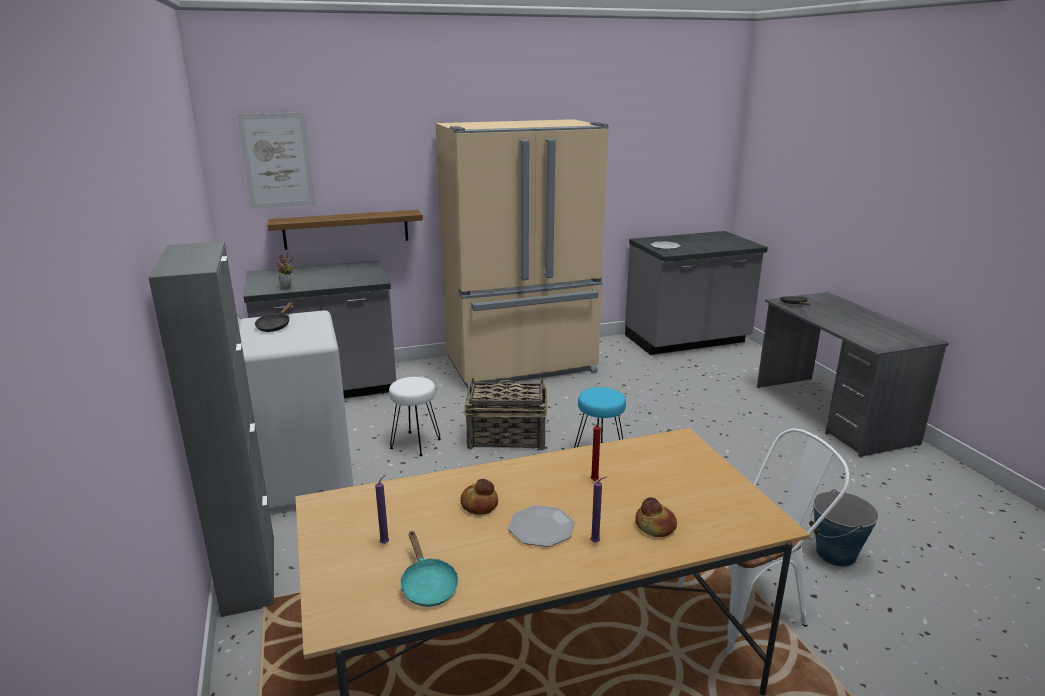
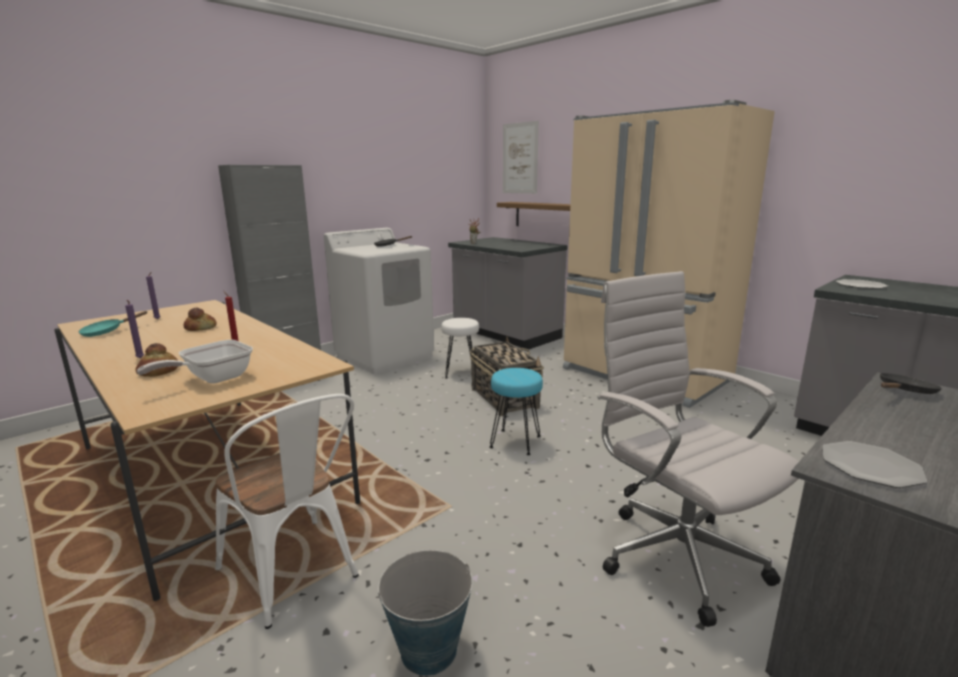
camera: 65 degrees right, 5 degrees down
plate [508,505,574,547] -> plate moved to [823,441,927,488]
none -> frying pan [137,340,253,384]
none -> white office chair [597,271,799,627]

